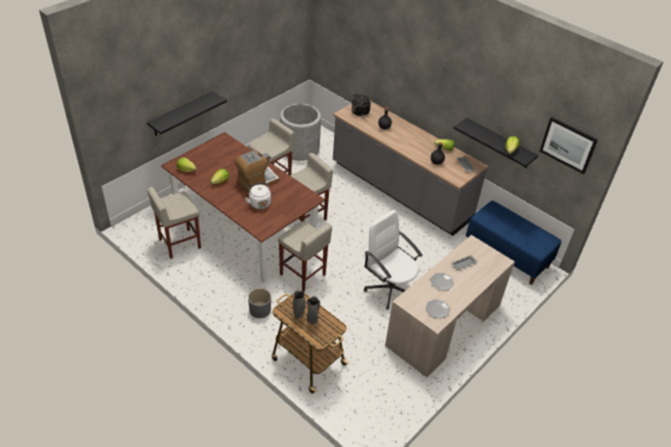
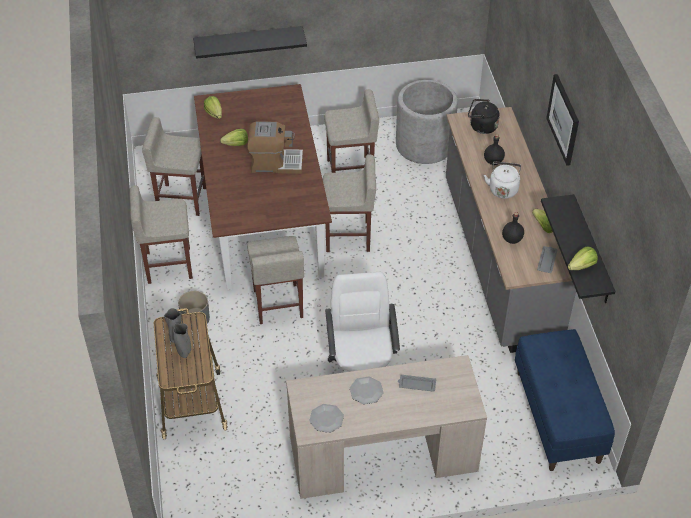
camera: 40 degrees right, 5 degrees up
white kettle [245,181,271,209] -> white kettle moved to [484,161,521,199]
picture [540,117,598,174] -> picture moved to [546,74,579,166]
none -> beige stool [129,186,193,284]

